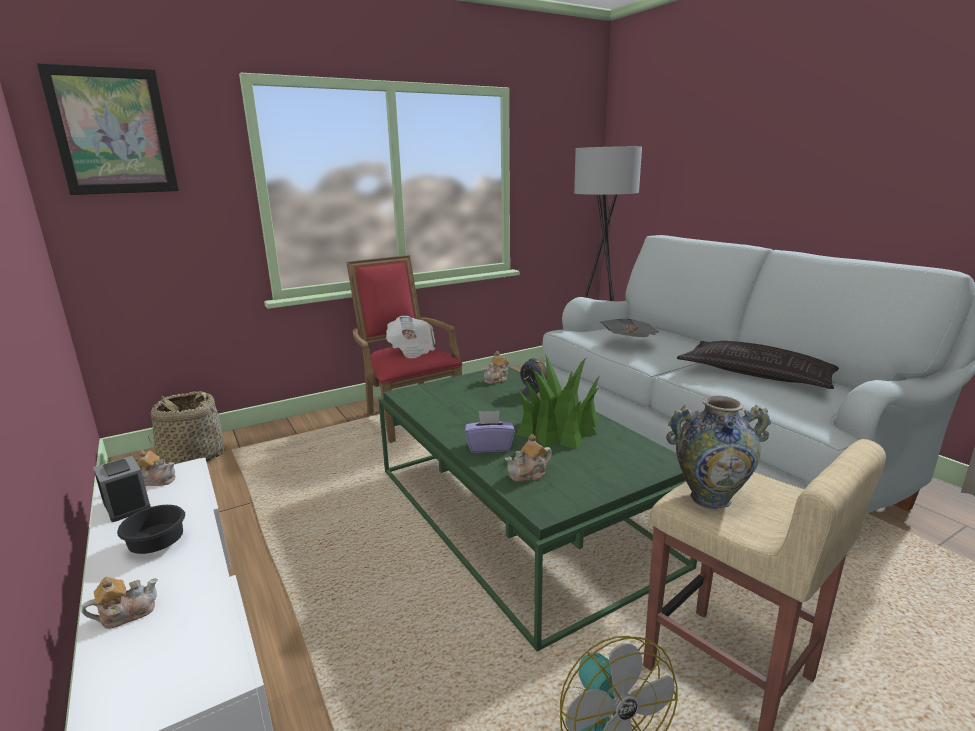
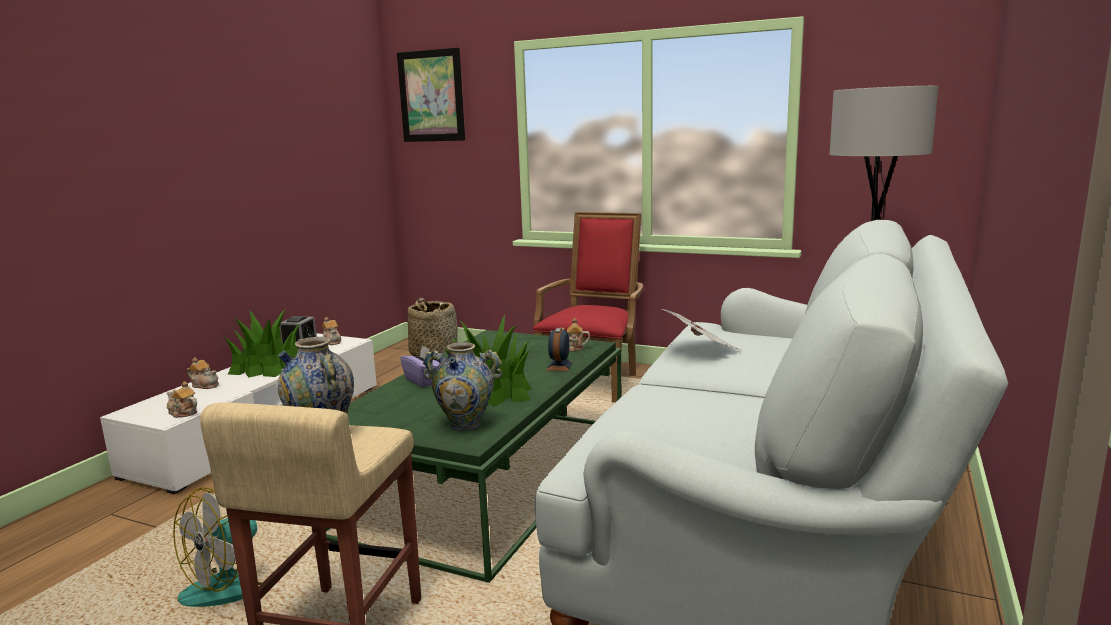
camera: 55 degrees right, 5 degrees down
black bowl [117,505,185,554] -> potted plant [224,309,299,377]
newspaper [386,316,435,359] -> none
teapot [505,434,552,482] -> teapot moved to [167,381,197,418]
pillow [677,341,839,389] -> none
none -> vase [423,342,502,431]

